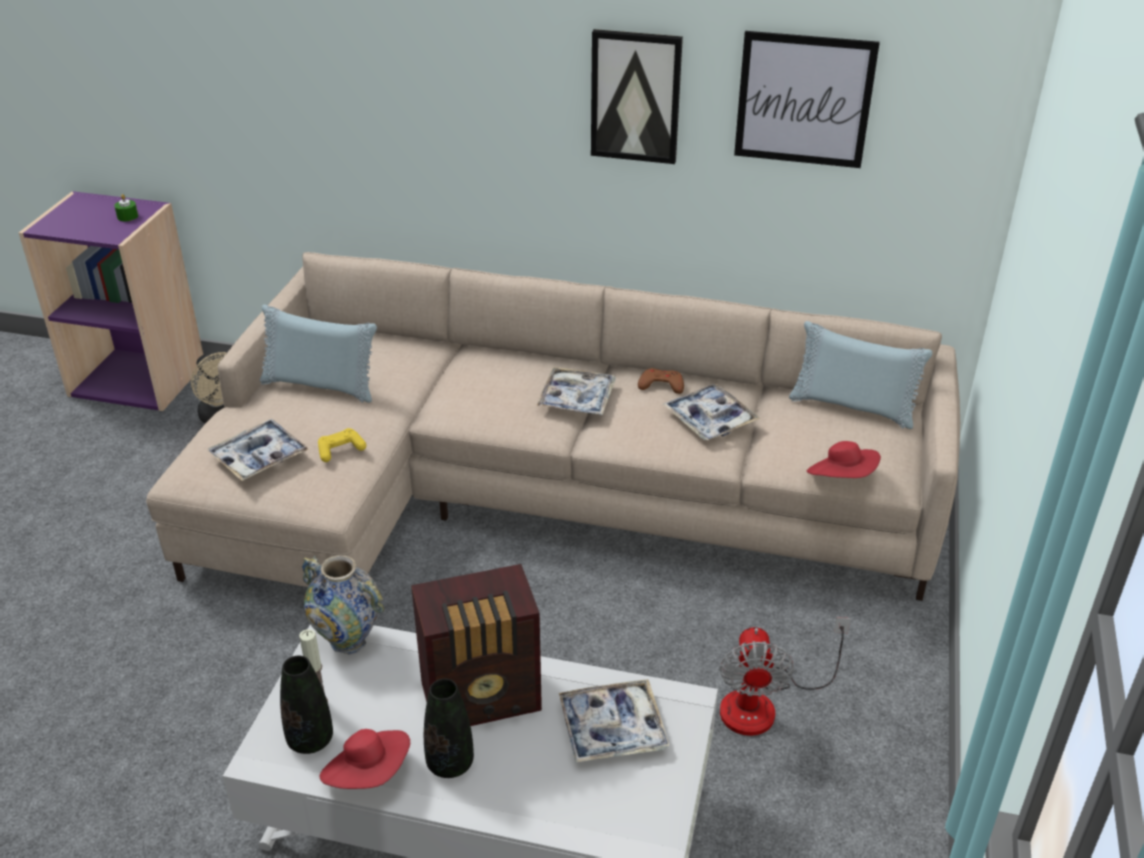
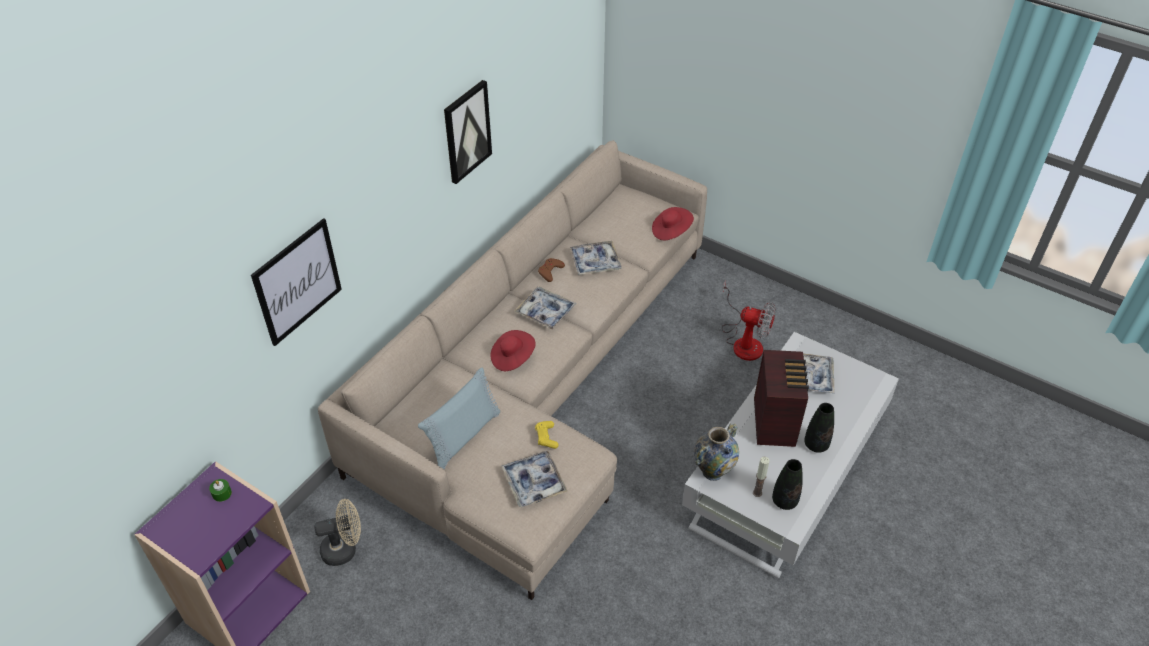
camera: 70 degrees left, 10 degrees up
red hat [319,729,410,789] -> red hat moved to [490,330,536,371]
picture [734,31,880,168] -> picture moved to [251,218,342,346]
blue pillow [789,321,932,429] -> none

